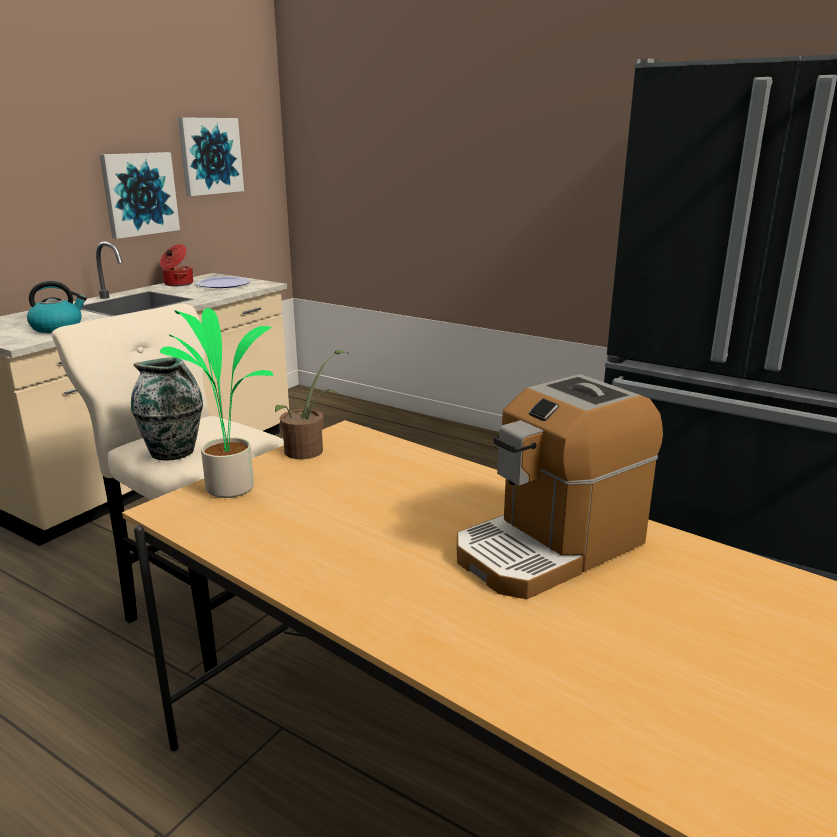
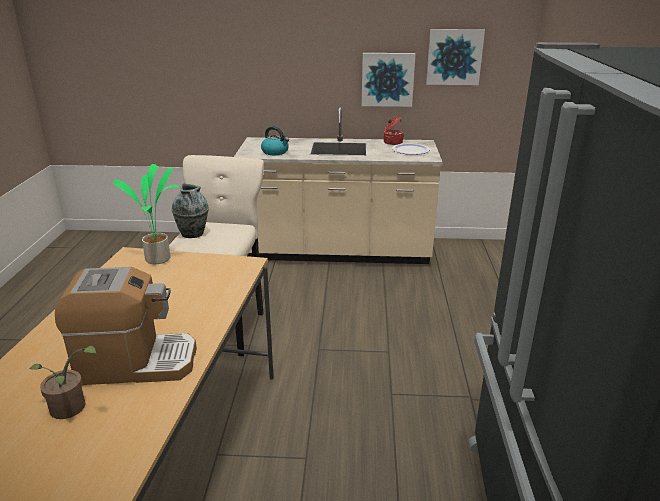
camera: 60 degrees right, 5 degrees up
potted plant [275,350,349,459] -> potted plant moved to [29,346,97,419]
coffee machine [457,374,663,599] -> coffee machine turned 150 degrees clockwise [55,267,197,385]

